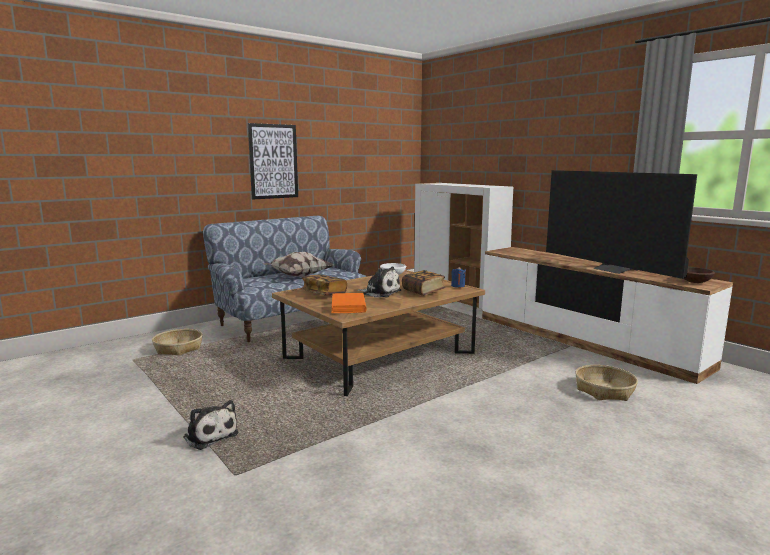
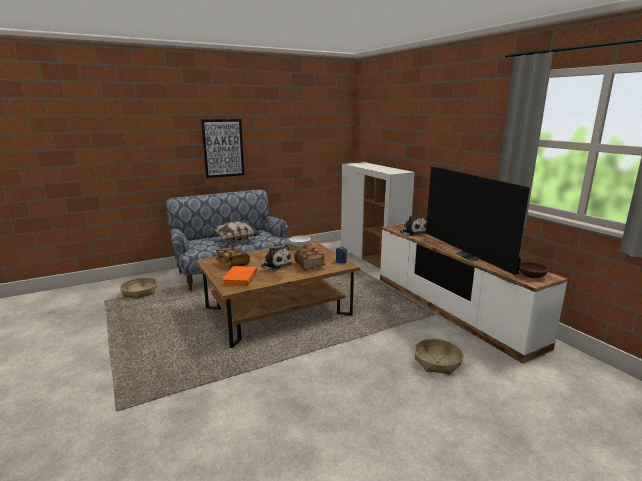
camera: 10 degrees right, 5 degrees up
plush toy [183,400,238,450] -> plush toy moved to [398,215,427,236]

